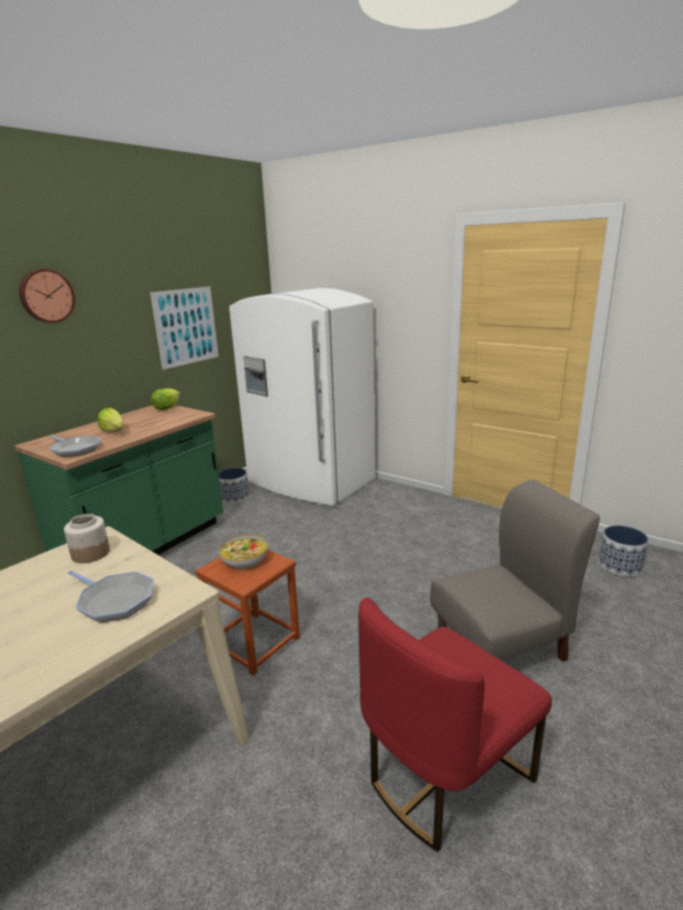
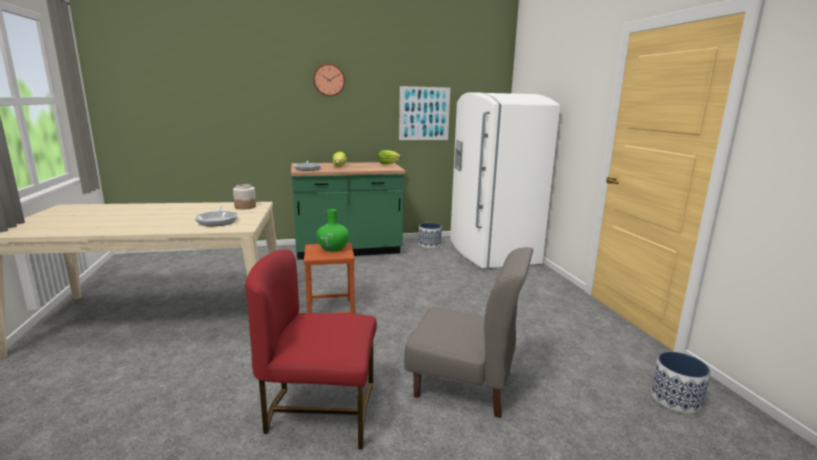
camera: 40 degrees right, 5 degrees down
bowl [218,534,268,569] -> green vase [316,209,349,252]

